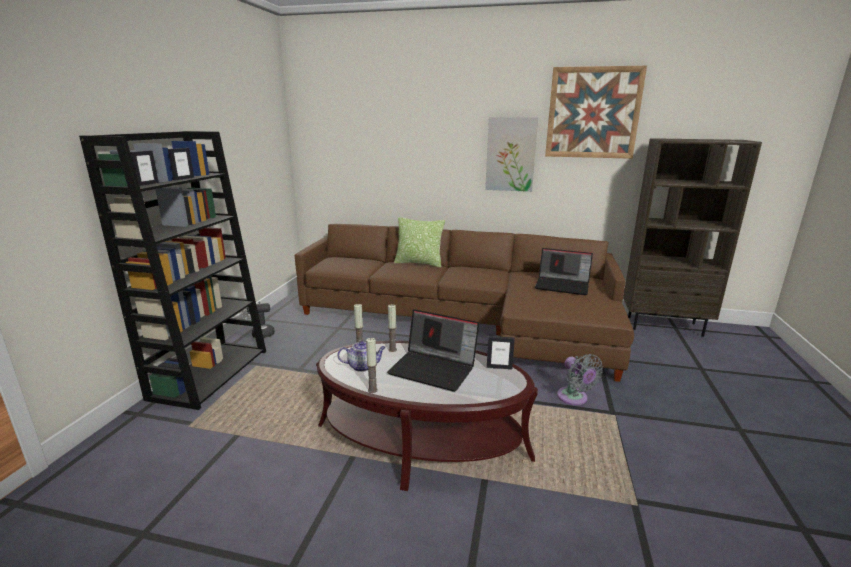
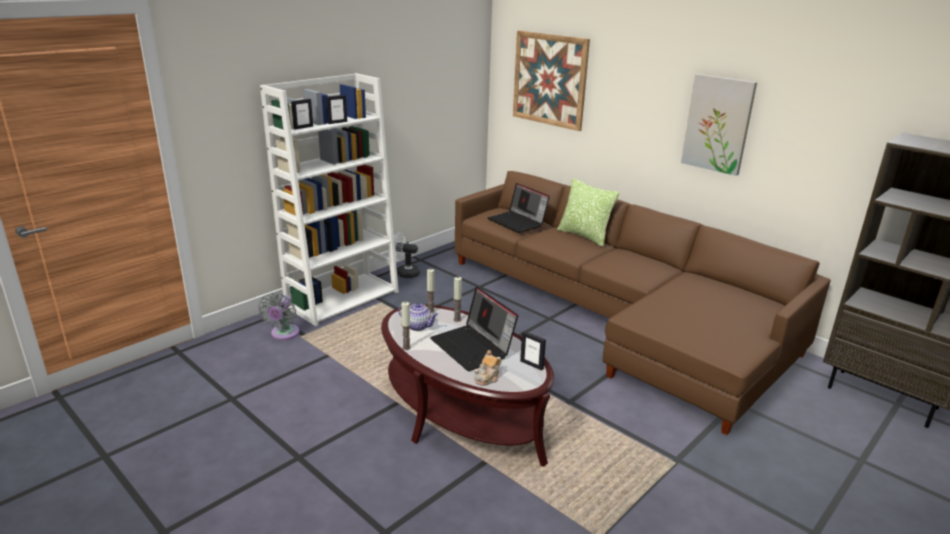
camera: 30 degrees right, 5 degrees up
black bookcase [79,131,266,410] -> white bookcase [260,73,399,326]
laptop [535,248,593,295] -> laptop moved to [487,183,550,233]
picture [545,66,647,159] -> picture moved to [513,31,590,131]
grey fan [557,354,603,405] -> grey fan moved to [259,293,300,340]
none -> teapot [474,350,501,385]

